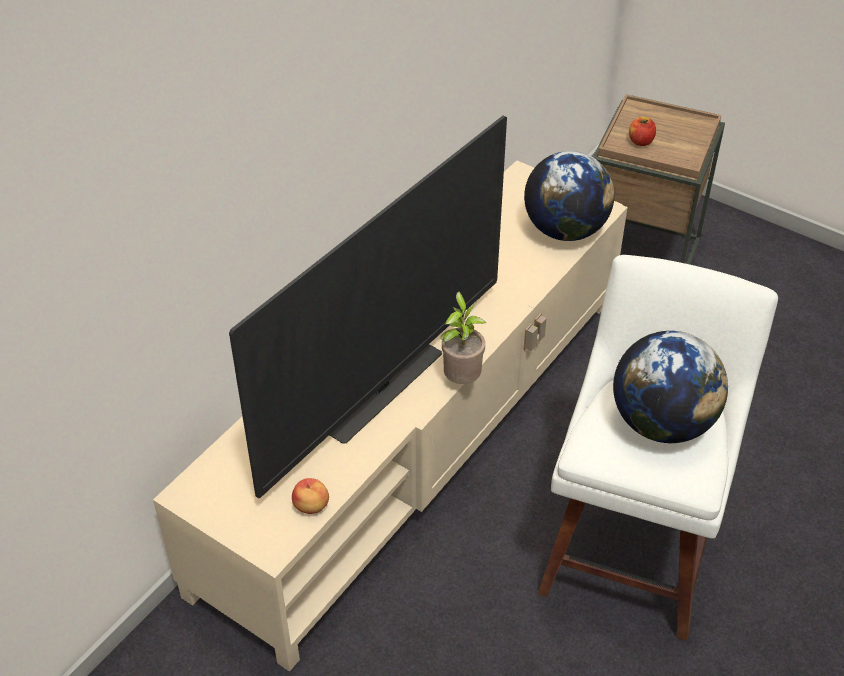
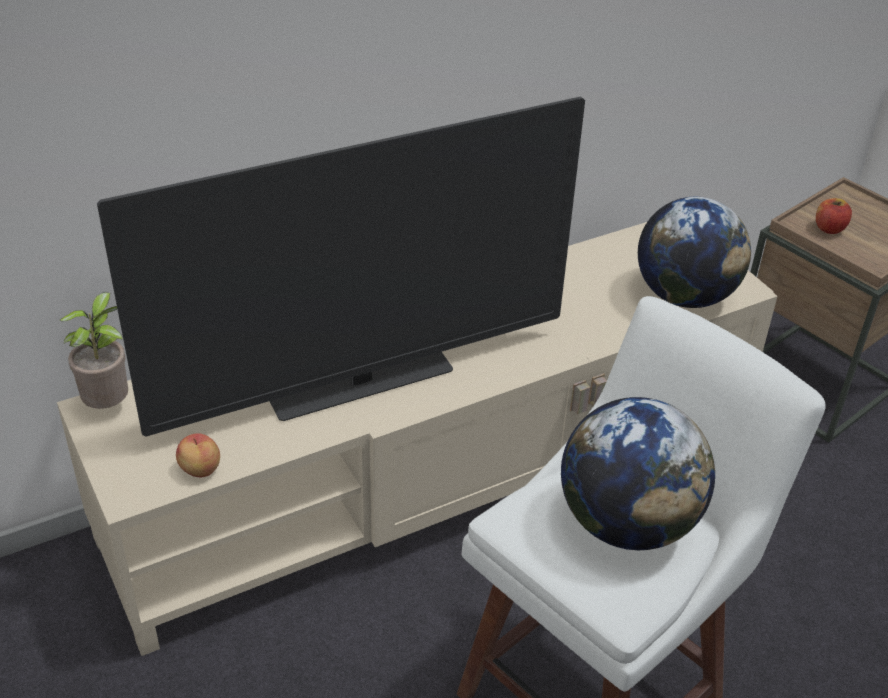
camera: 25 degrees right, 5 degrees down
potted plant [440,292,486,384] -> potted plant moved to [60,292,128,409]

